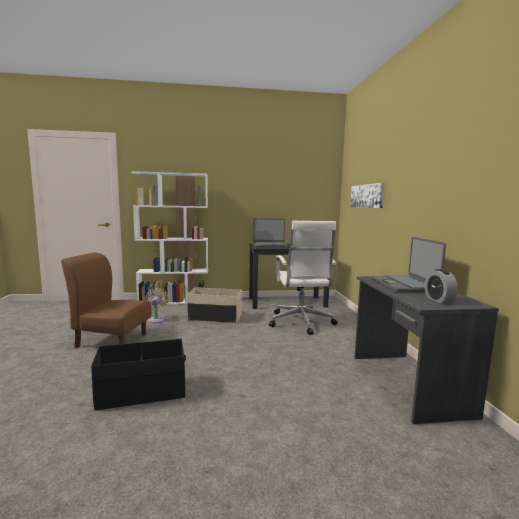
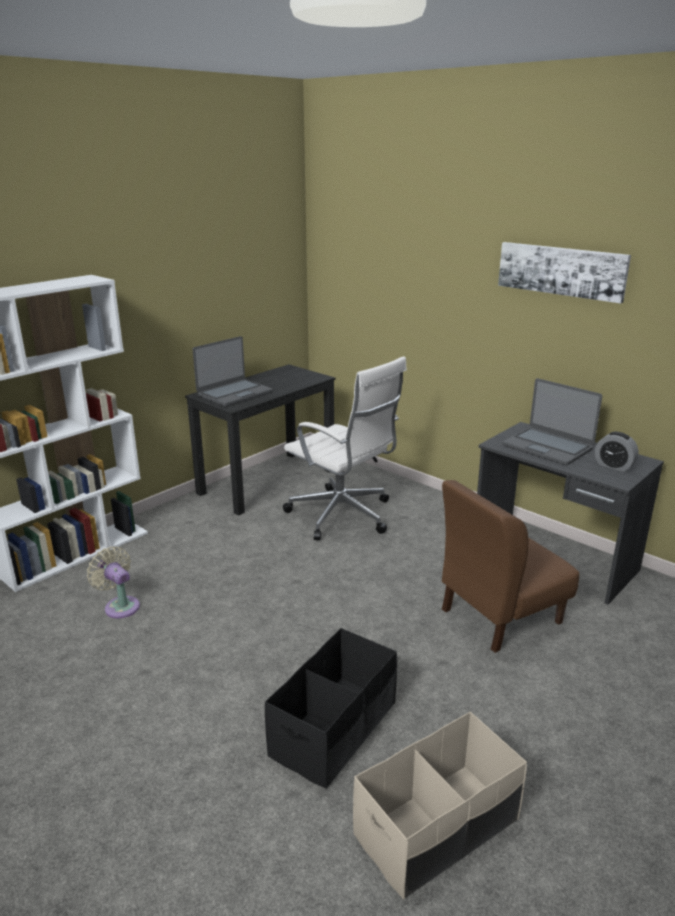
camera: 40 degrees left, 15 degrees up
brown chair [61,252,152,348] -> brown chair moved to [442,480,579,653]
beige storage box [187,287,242,323] -> beige storage box moved to [353,712,527,899]
picture [350,183,385,208] -> picture moved to [498,242,631,304]

